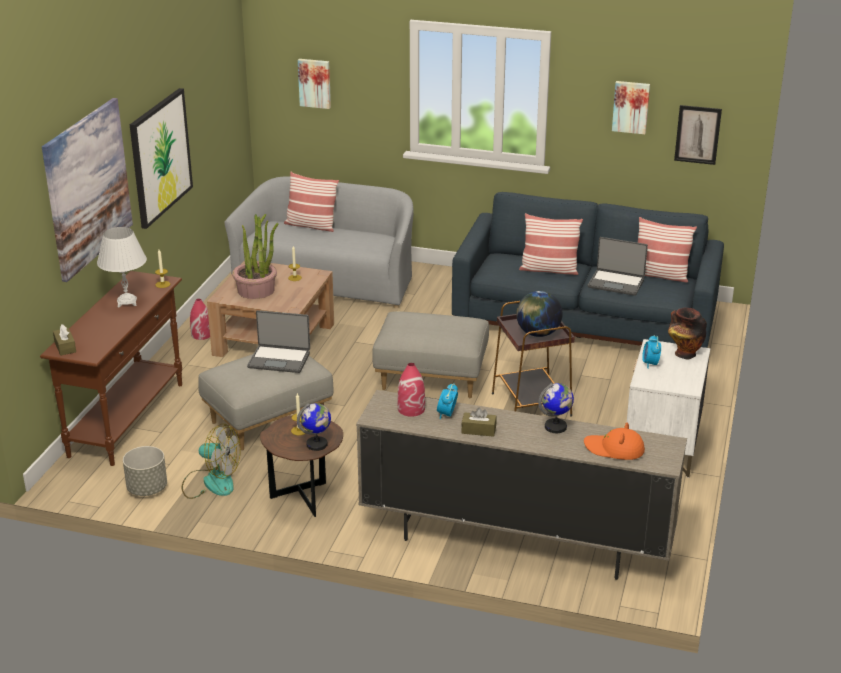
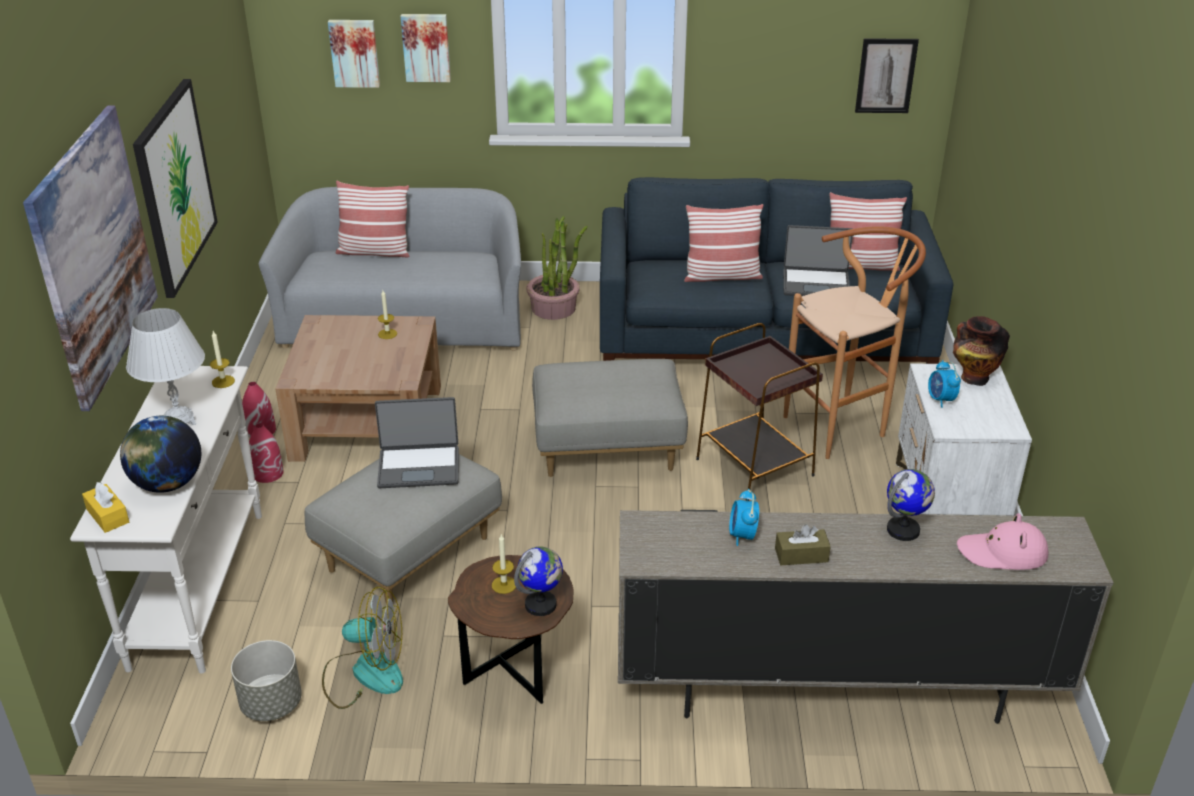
camera: 15 degrees left, 5 degrees up
brown console table [40,271,182,466] -> white console table [70,366,262,674]
brown tissue box [53,324,76,356] -> yellow tissue box [82,482,129,533]
potted plant [232,214,278,299] -> potted plant moved to [526,216,588,320]
red vase [398,363,425,417] -> red vase moved to [249,423,284,483]
globe [516,291,563,337] -> globe moved to [120,416,201,493]
orange hat [584,423,645,460] -> pink hat [957,513,1048,570]
picture [612,81,650,134] -> picture moved to [400,14,451,82]
none -> brown stool [784,226,926,459]

